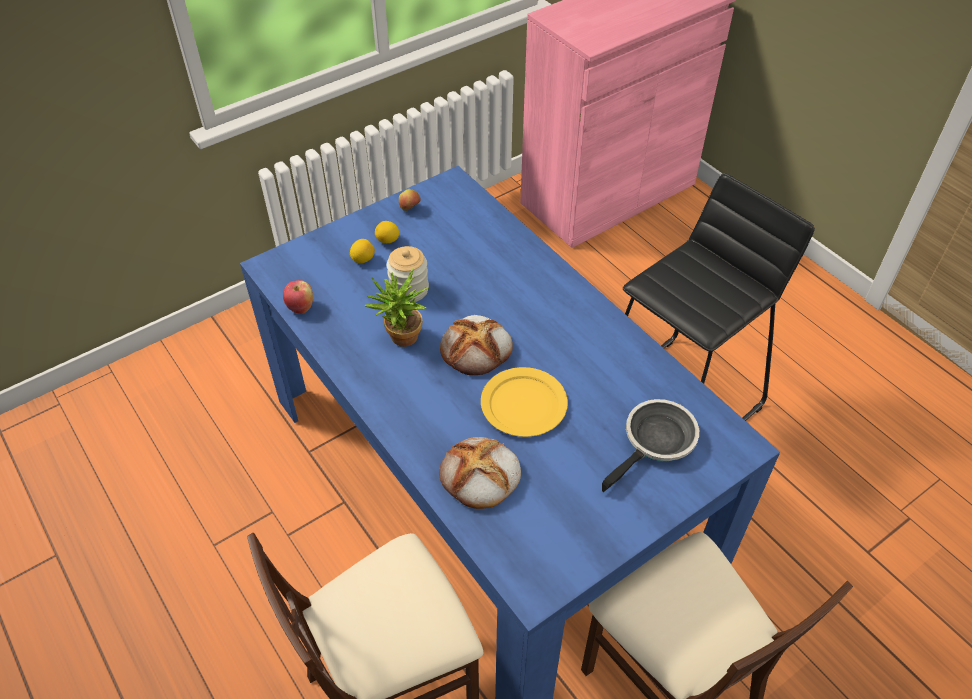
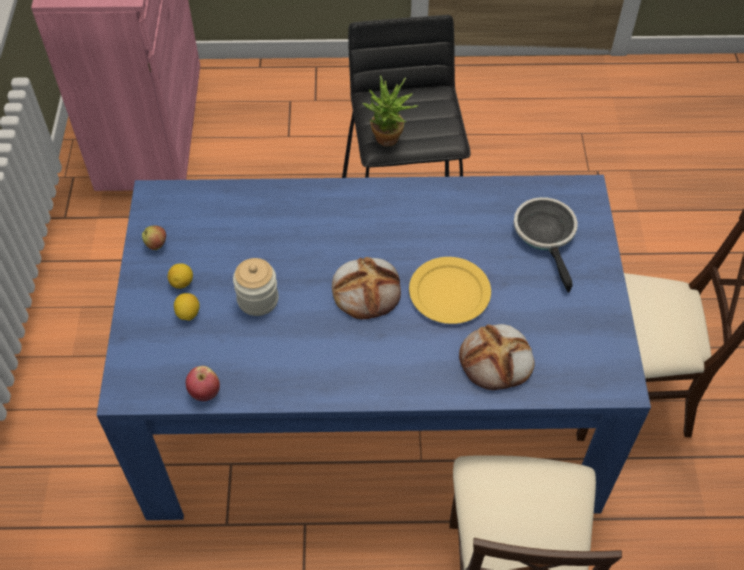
camera: 55 degrees left, 5 degrees up
potted plant [364,269,429,347] -> potted plant moved to [362,75,418,147]

